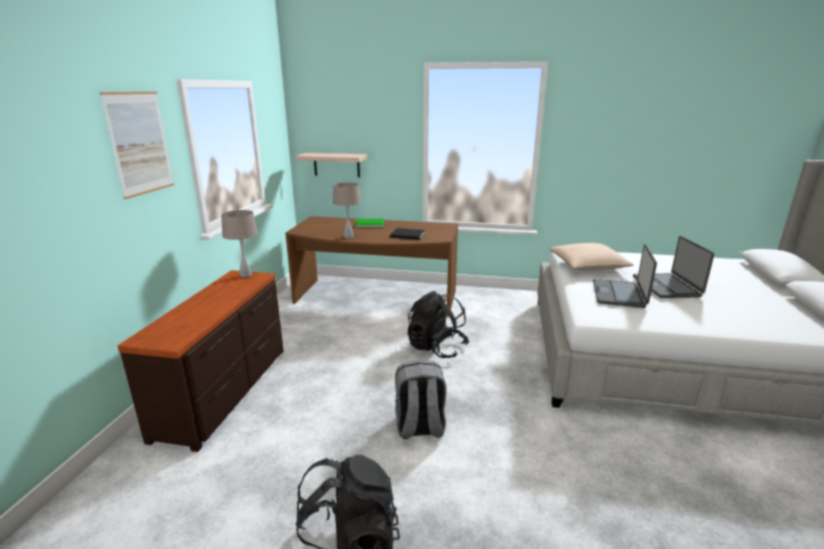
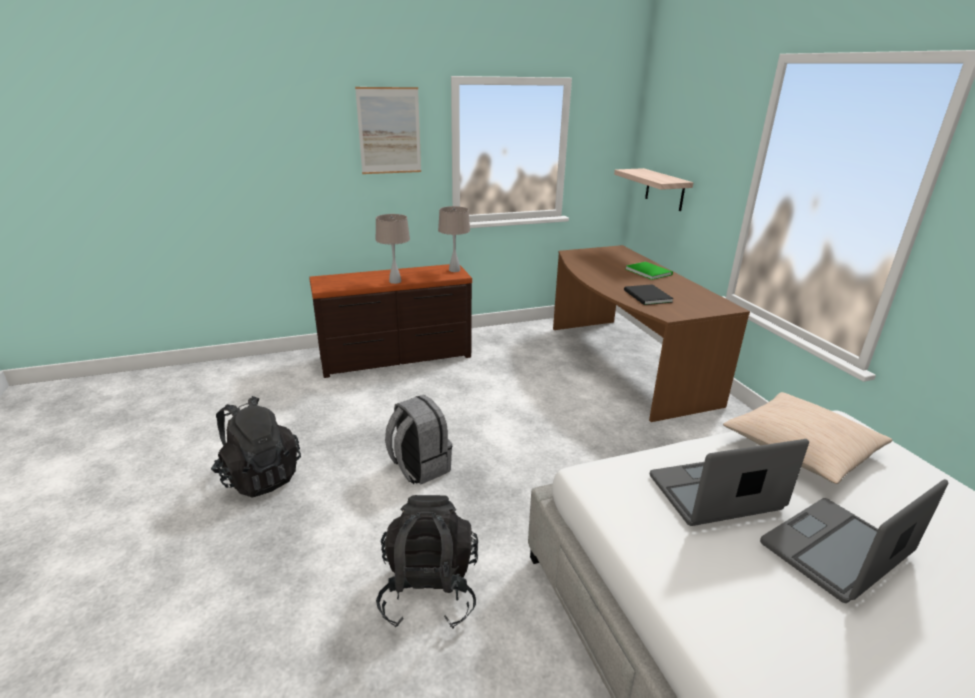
camera: 60 degrees right, 5 degrees up
beige table lamp [333,182,361,238] -> beige table lamp moved to [375,214,410,284]
black backpack [408,291,469,358] -> black backpack moved to [376,495,478,629]

